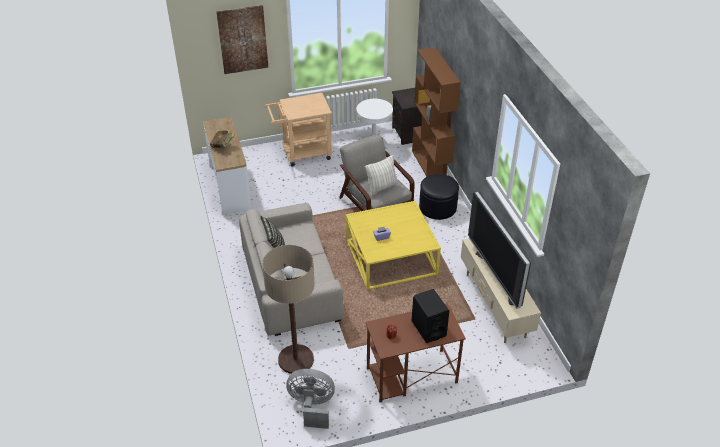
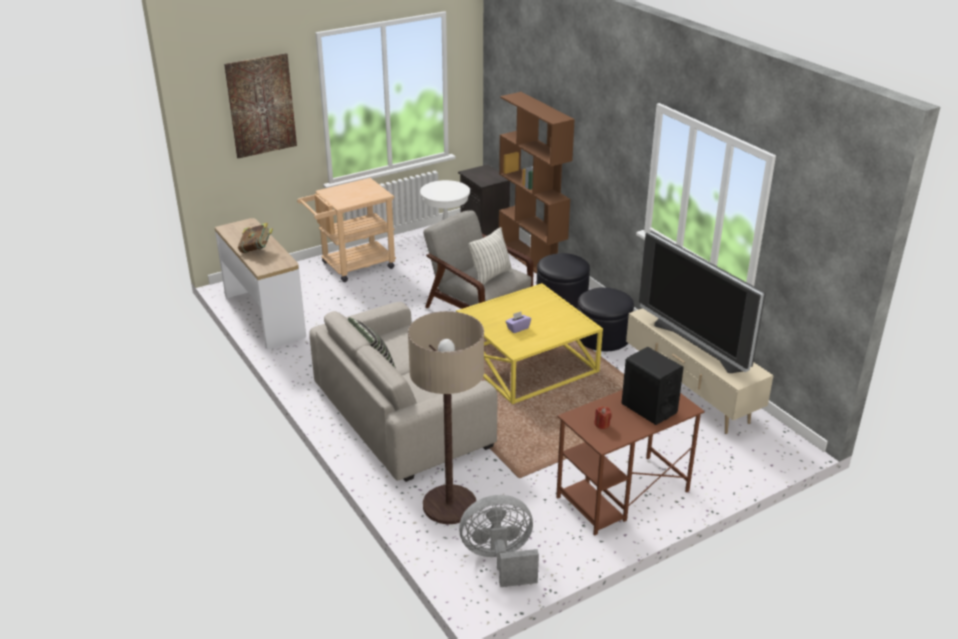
camera: 15 degrees left, 10 degrees down
none -> black ottoman [577,287,634,351]

